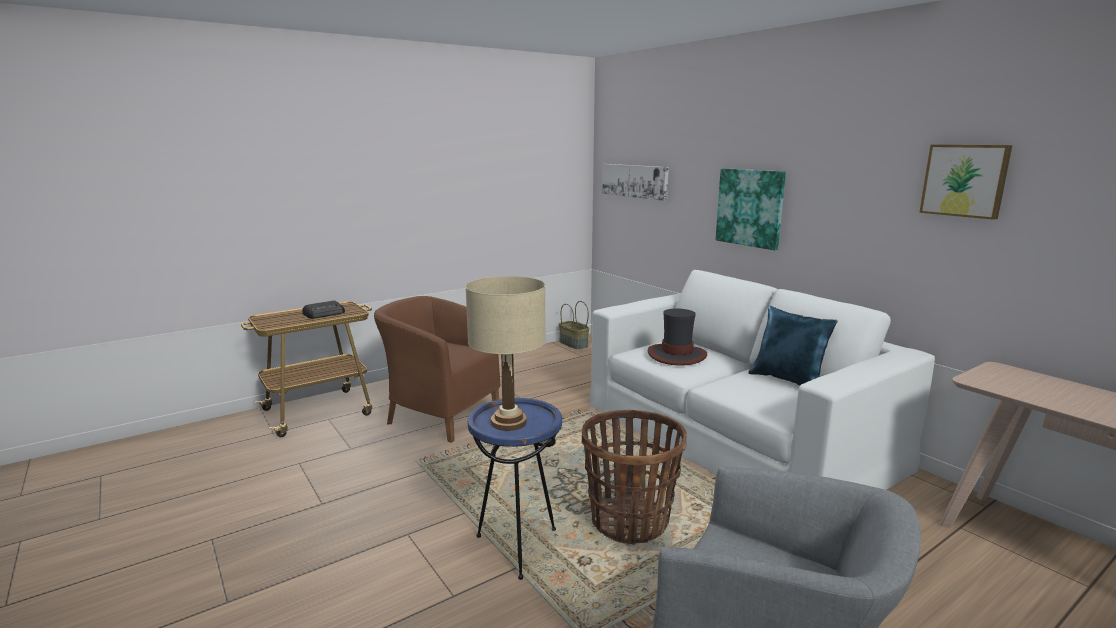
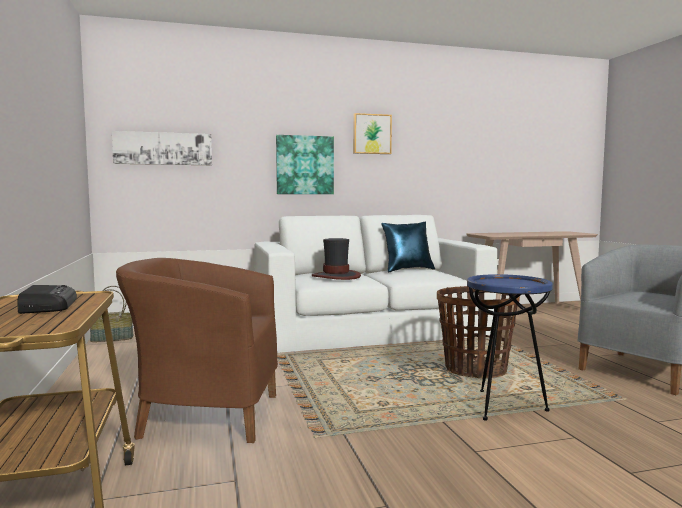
camera: 70 degrees left, 10 degrees down
brown armchair [374,296,500,443] -> brown armchair turned 45 degrees clockwise [116,258,278,443]
beige table lamp [465,276,546,431] -> none
picture [919,144,1012,220] -> picture moved to [353,113,392,154]

